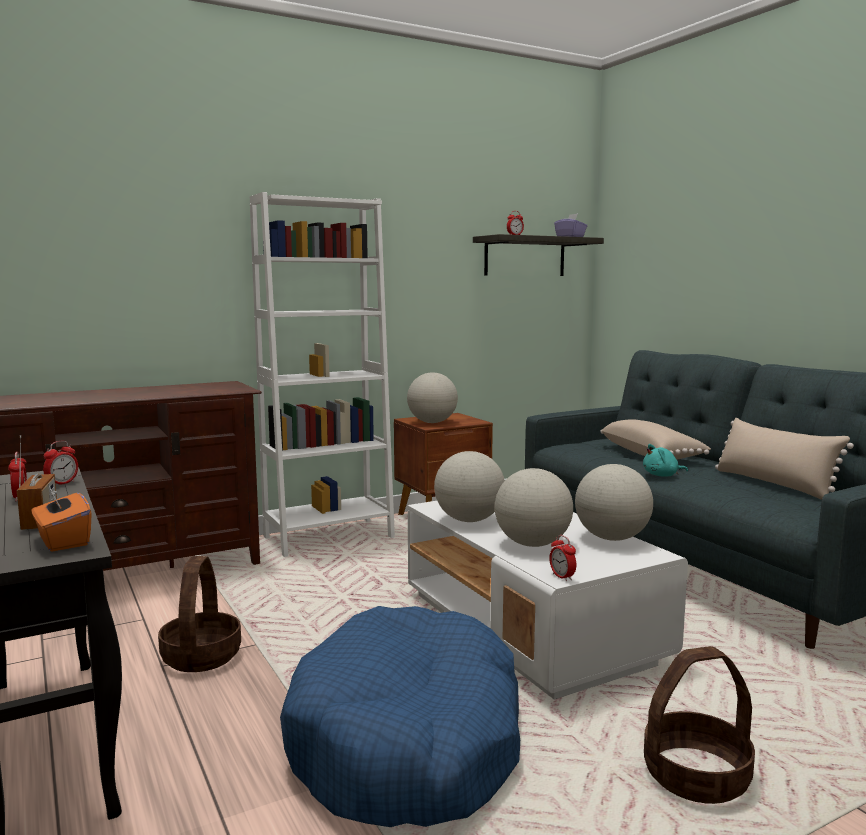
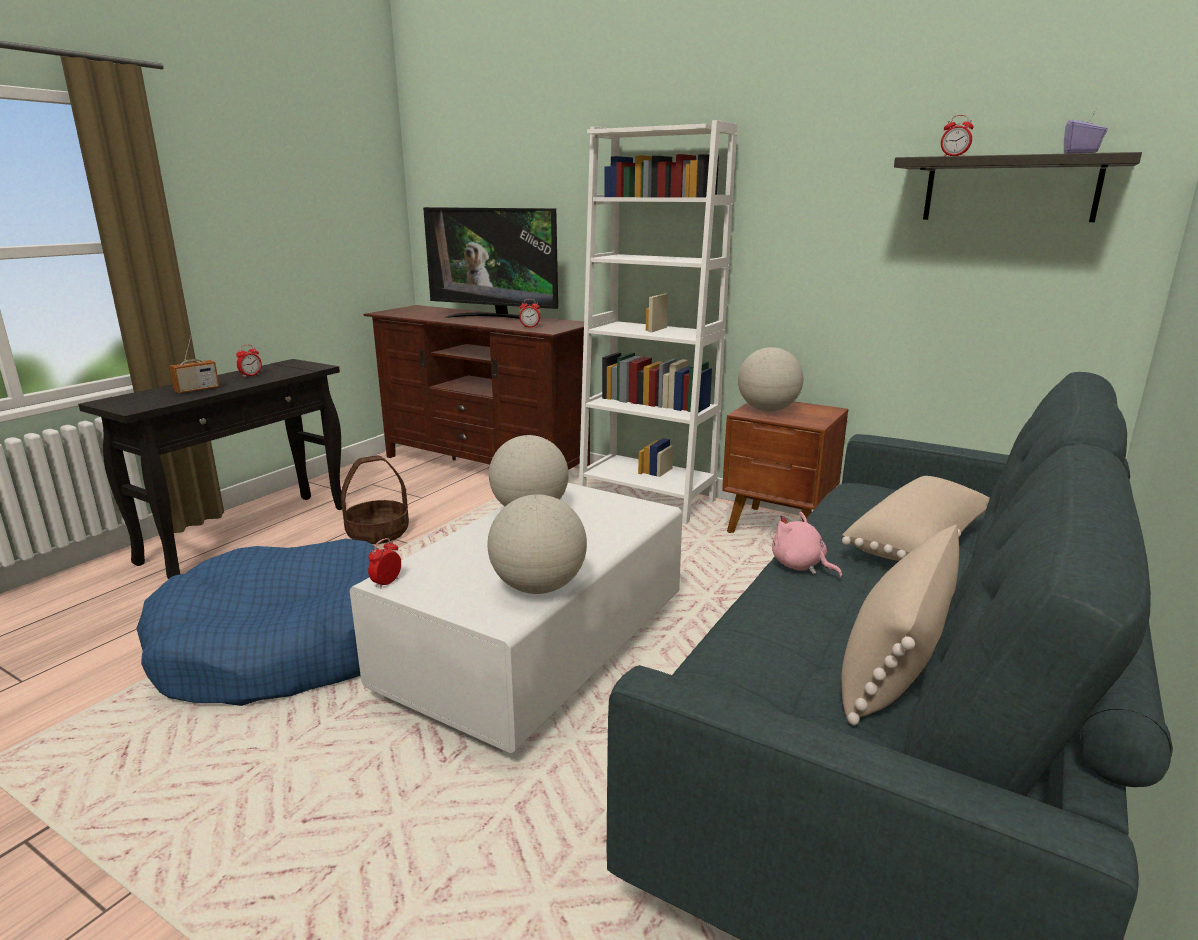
camera: 60 degrees right, 10 degrees up
orange tissue box [31,486,92,552] -> none
alarm clock [43,441,78,484] -> alarm clock moved to [519,299,540,328]
globe [495,468,573,547] -> none
turquoise plush toy [643,444,688,477] -> pink plush toy [772,512,842,577]
basket [644,646,755,804] -> none
none -> television [423,207,558,319]

